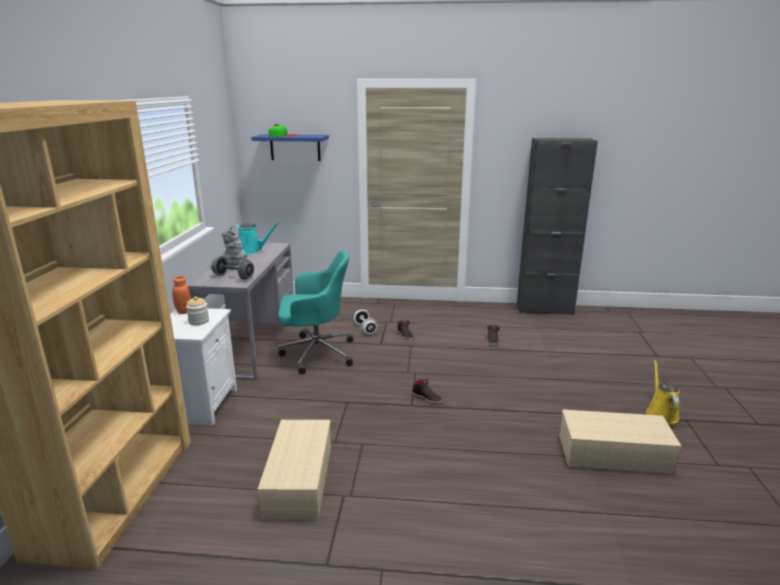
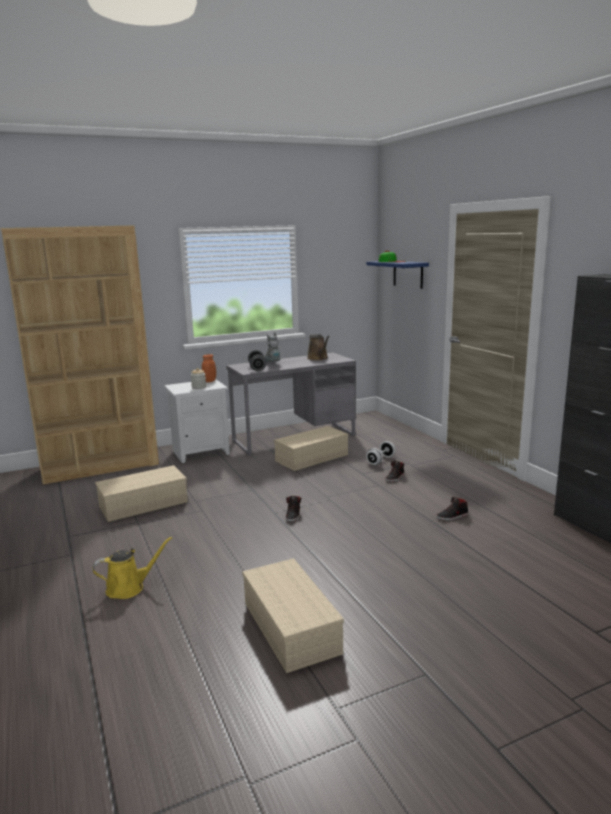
camera: 60 degrees right, 5 degrees down
turquoise watering can [230,222,280,254] -> brown watering can [307,334,329,360]
turquoise office chair [278,250,353,374] -> beige storage box [274,426,349,471]
yellow watering can [646,360,680,424] -> yellow watering can moved to [93,537,172,599]

